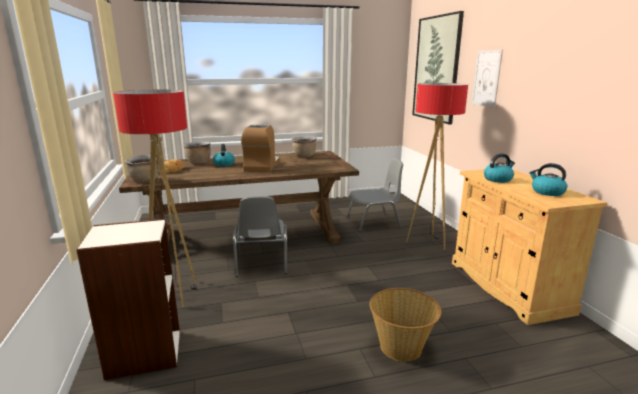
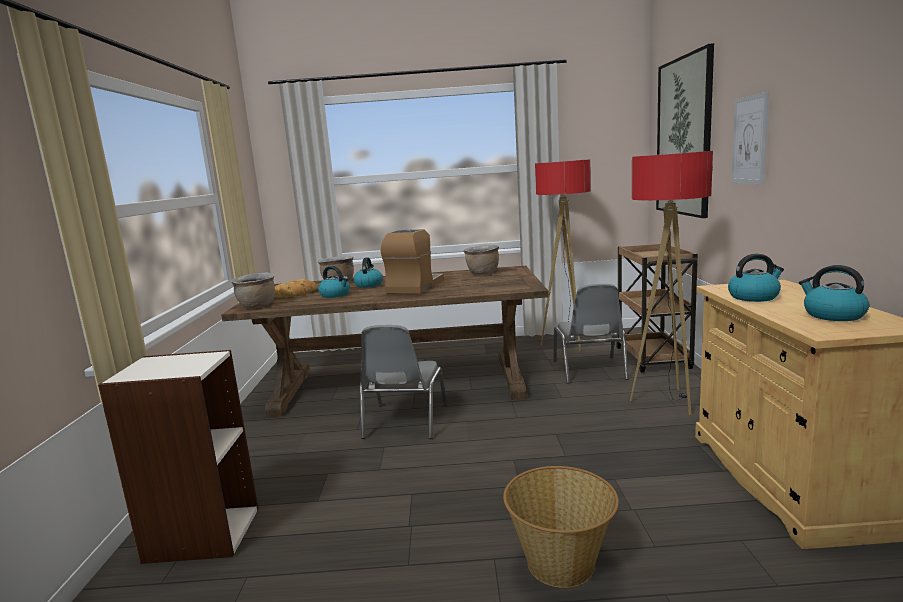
camera: 15 degrees right, 5 degrees down
floor lamp [113,90,197,308] -> floor lamp moved to [535,159,591,352]
grey chair [346,158,403,232] -> grey chair turned 90 degrees clockwise [553,284,629,384]
none -> kettle [318,266,350,298]
none -> brown cart [616,244,698,373]

